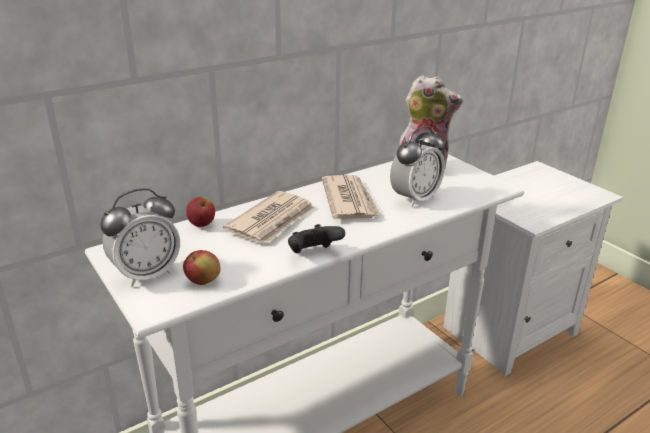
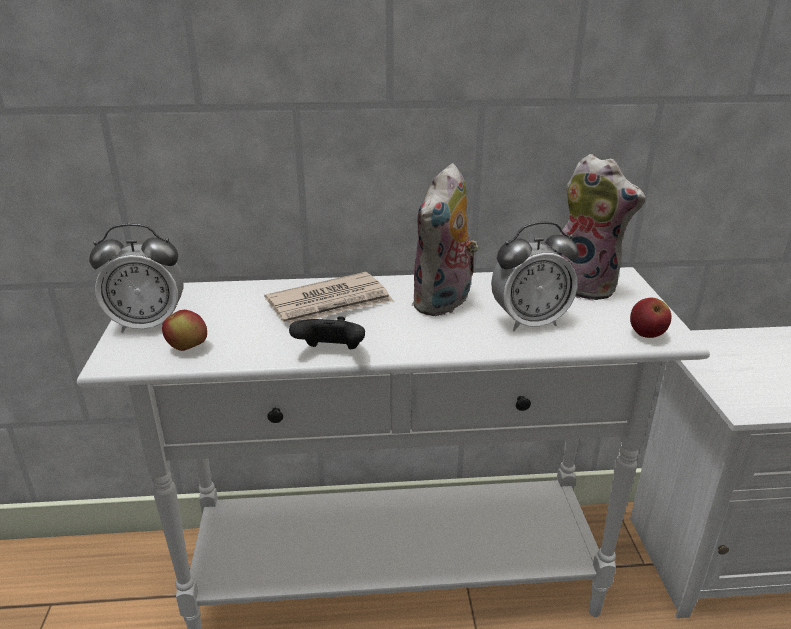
camera: 30 degrees right, 0 degrees up
apple [186,197,215,227] -> apple moved to [630,298,672,338]
newspaper [322,175,381,219] -> plush toy [411,163,479,316]

